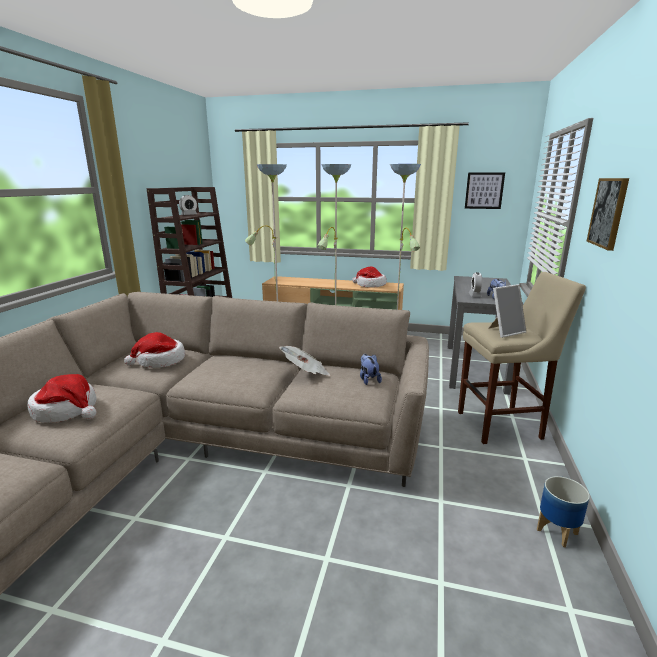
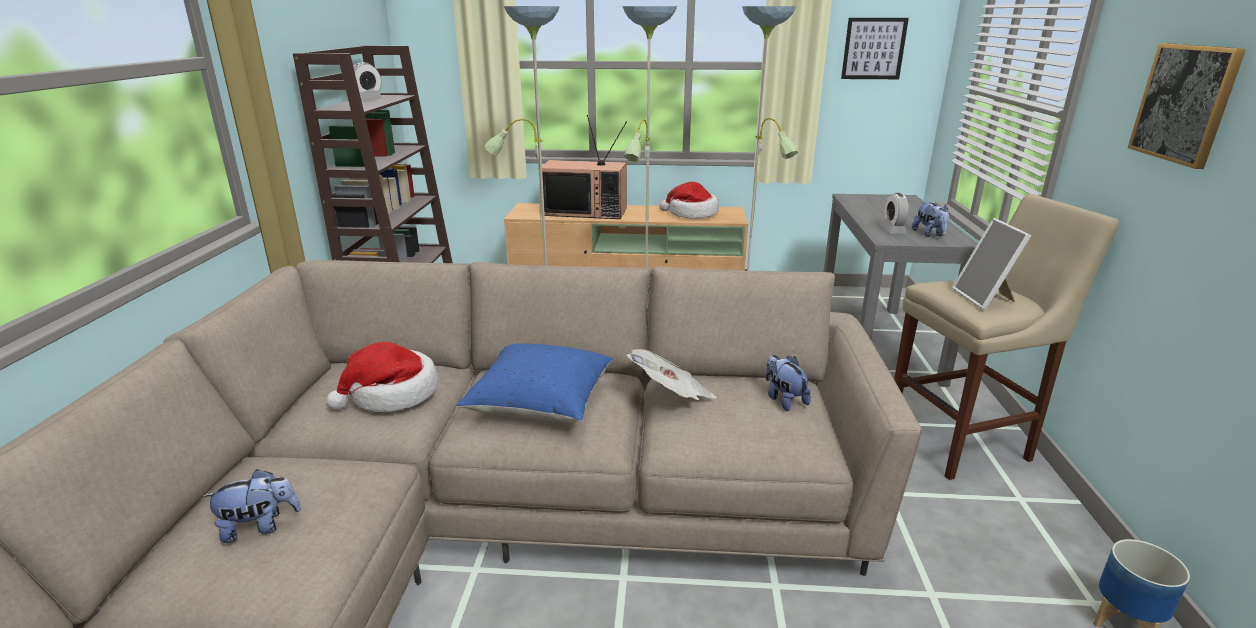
camera: 10 degrees left, 5 degrees up
hat [27,374,97,423] -> plush toy [202,469,301,543]
picture frame [488,284,527,338] -> picture frame turned 120 degrees clockwise [952,218,1031,310]
none -> blue pillow [457,343,613,422]
none -> television [539,115,627,219]

